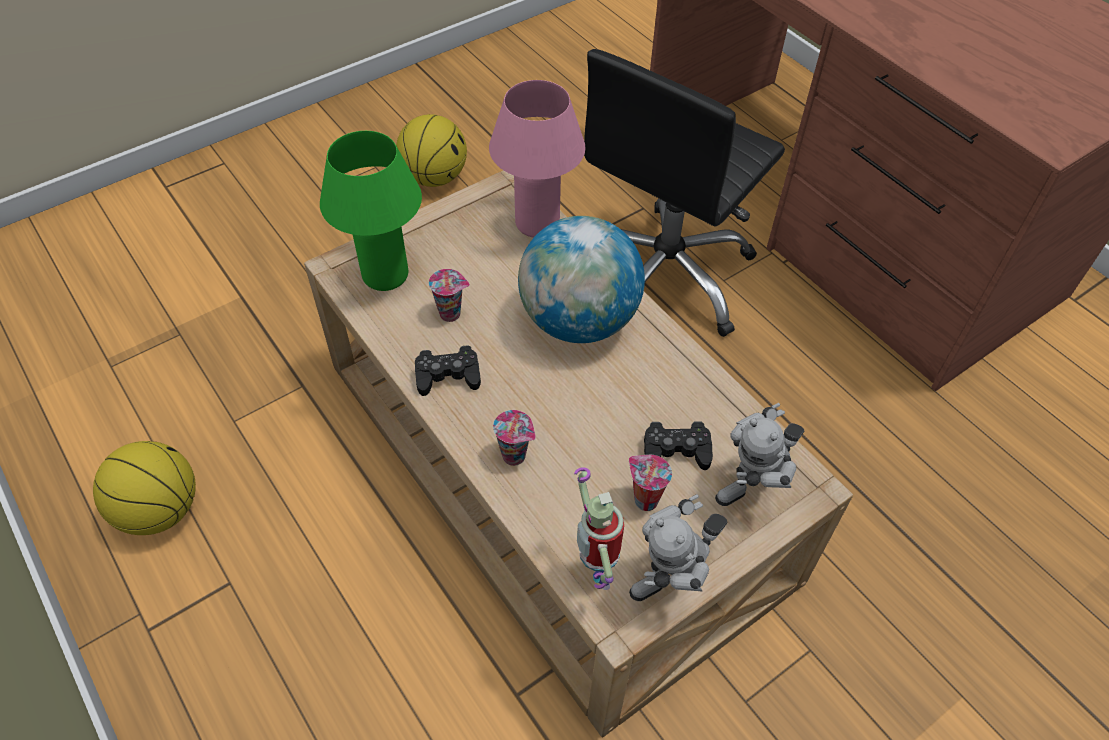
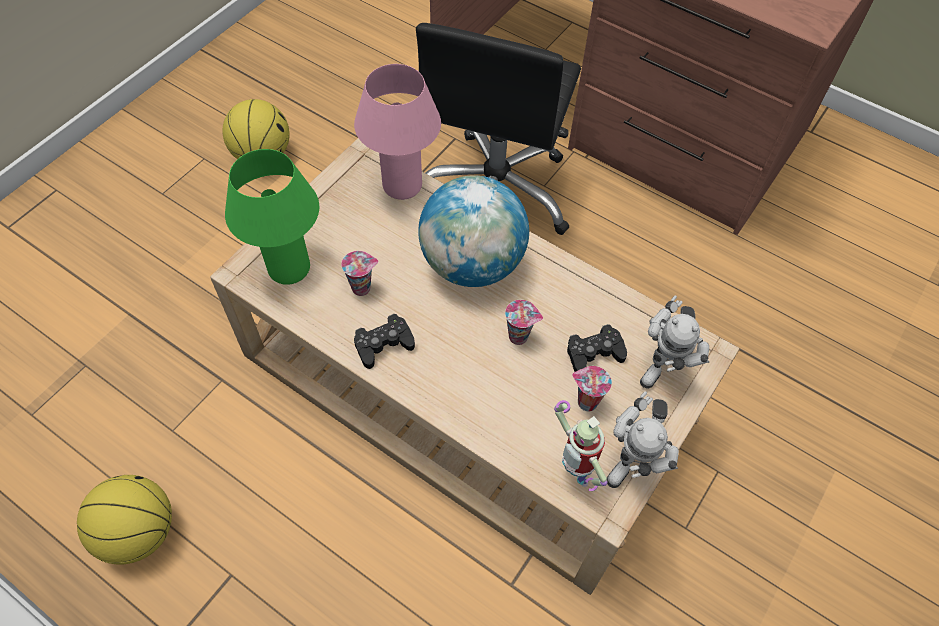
camera: 20 degrees left, 5 degrees up
cup [493,410,536,466] -> cup moved to [505,300,543,345]

